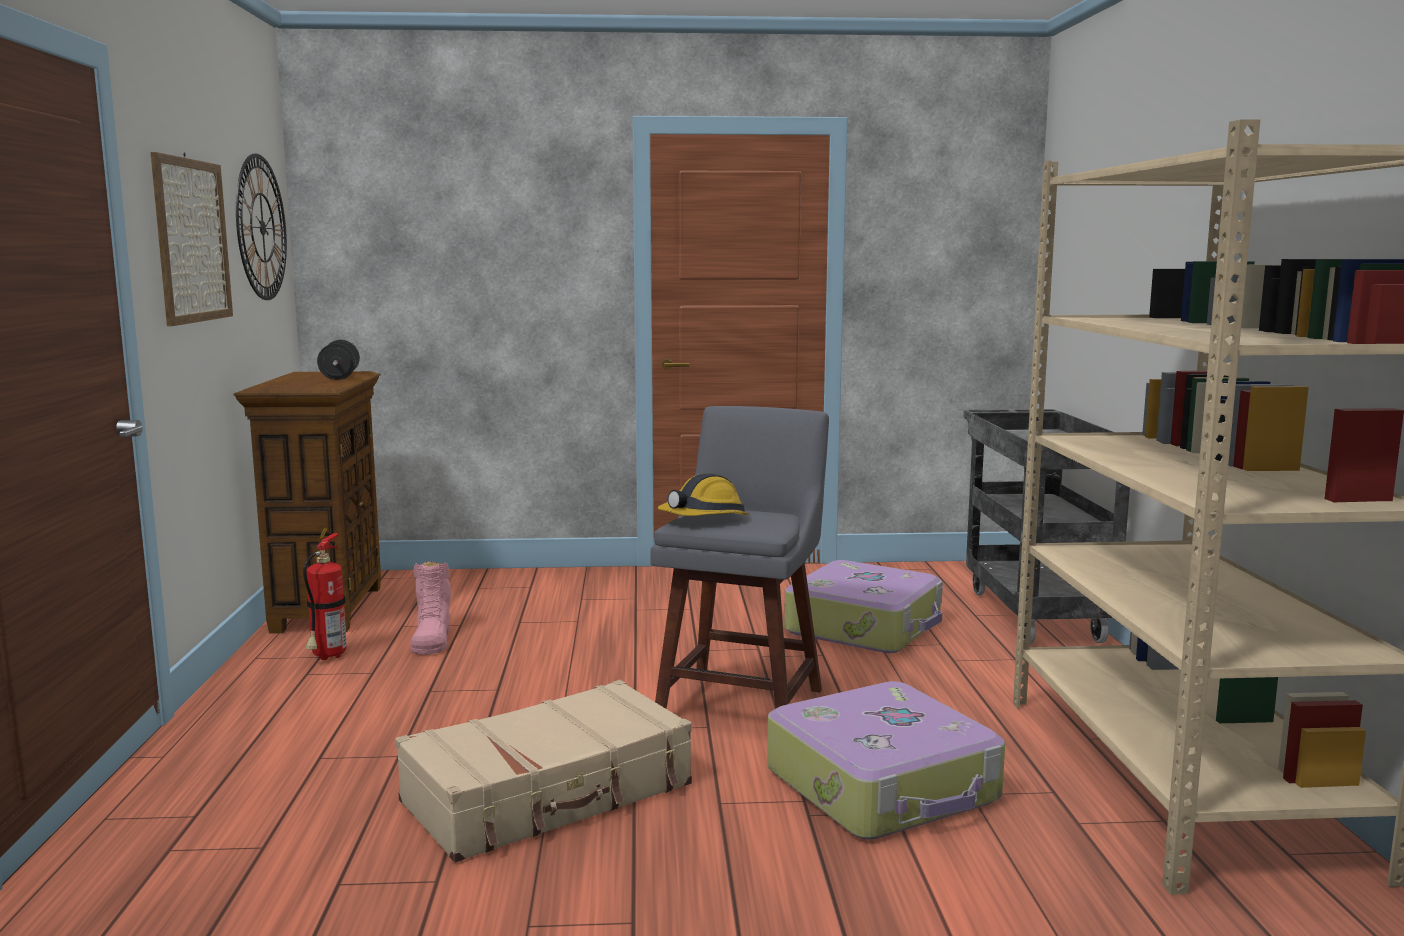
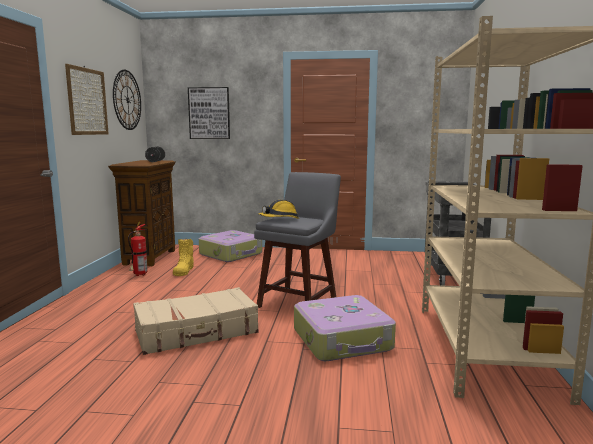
camera: 10 degrees right, 0 degrees up
pink boot [410,561,451,655] -> yellow boot [173,239,194,276]
suitcase [784,560,943,653] -> suitcase moved to [199,230,262,262]
none -> picture [188,87,230,139]

